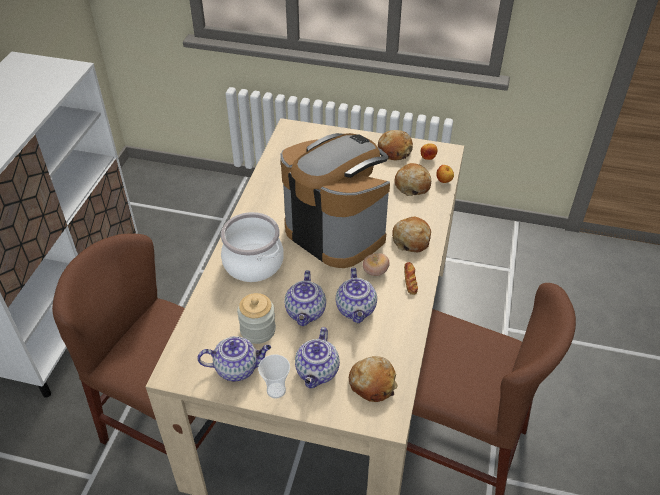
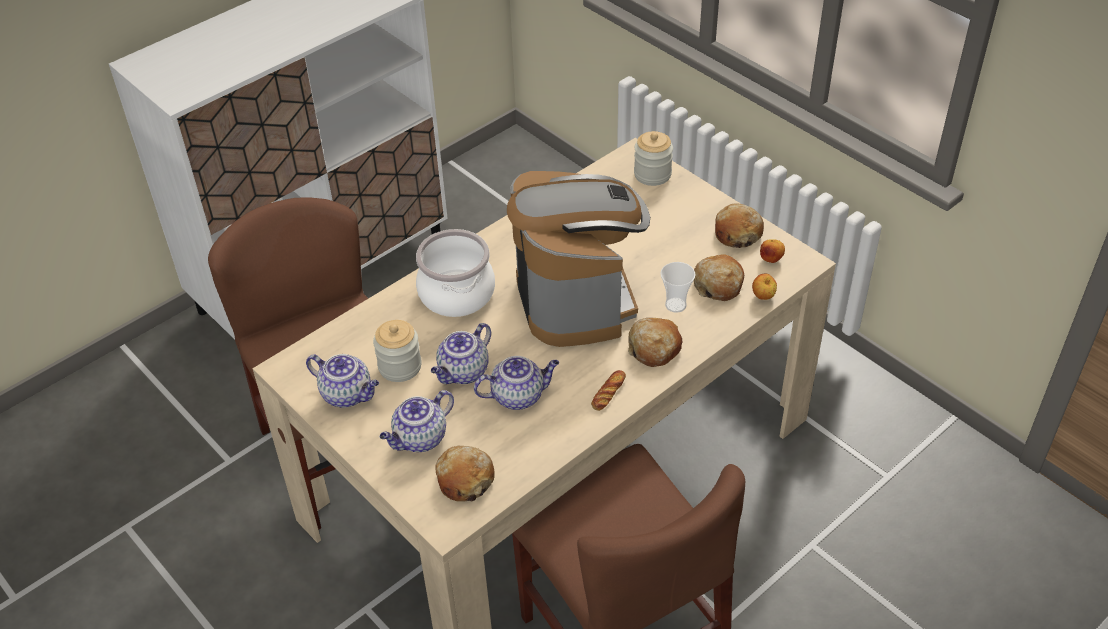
camera: 35 degrees right, 0 degrees up
cup [258,354,290,399] -> cup moved to [661,262,695,313]
teapot [336,268,377,323] -> teapot turned 135 degrees counterclockwise [474,356,559,410]
tomato [363,253,390,276] -> none
none -> jar [634,131,673,186]

